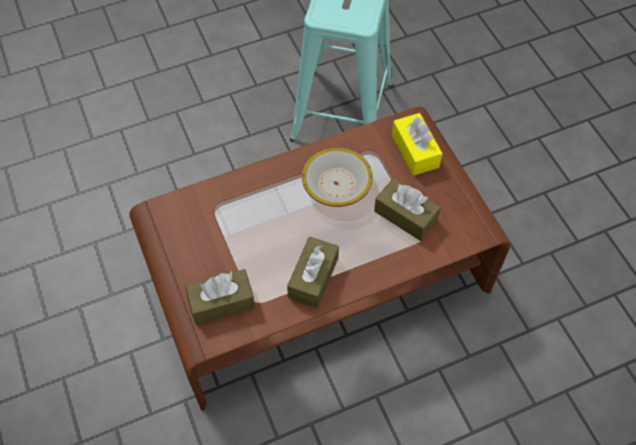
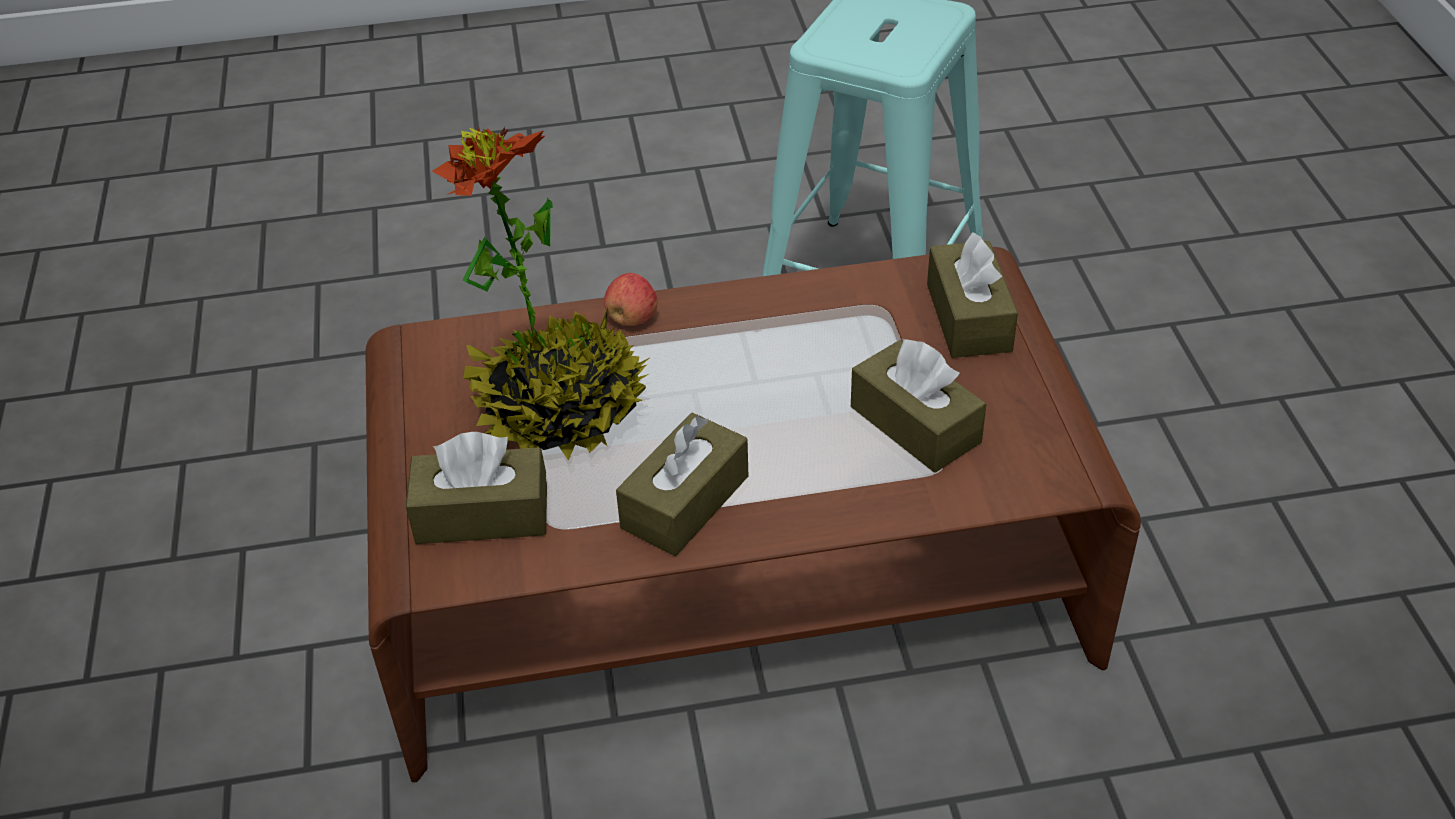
camera: 15 degrees right, 15 degrees down
bowl [302,147,373,207] -> none
yellow tissue box [392,113,443,176] -> brown tissue box [927,232,1018,358]
none -> potted plant [432,127,649,461]
none -> apple [604,273,658,326]

